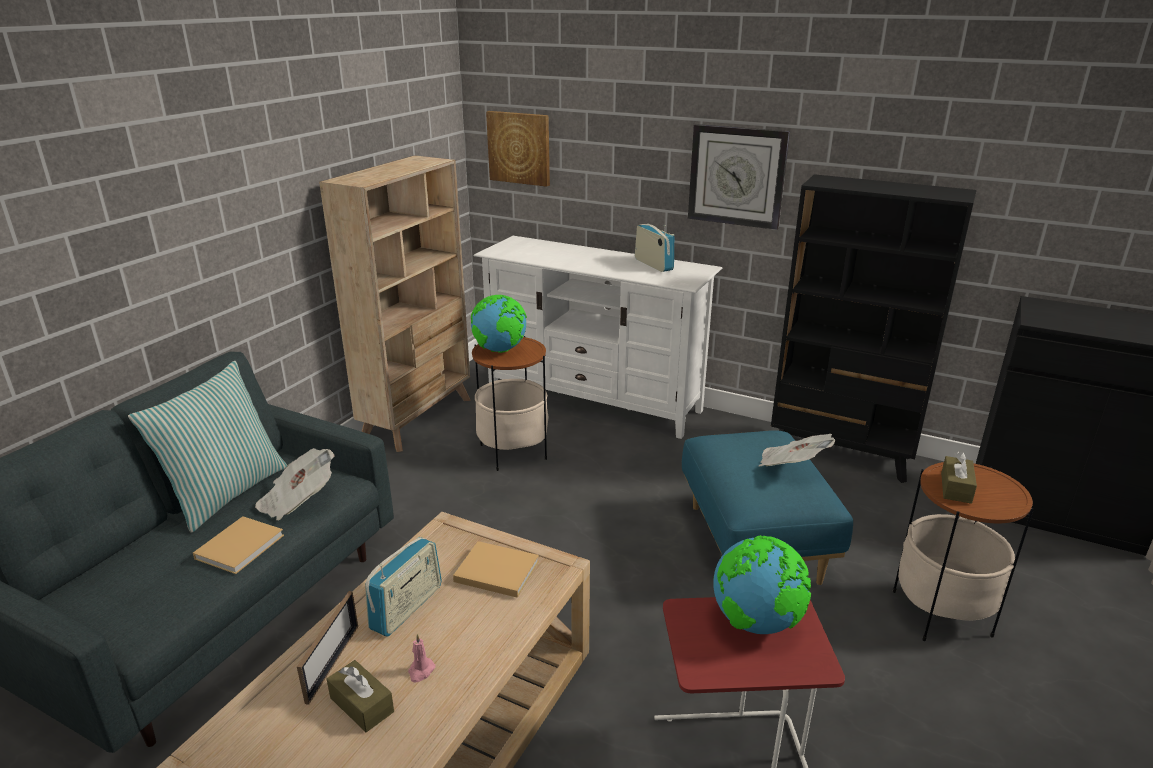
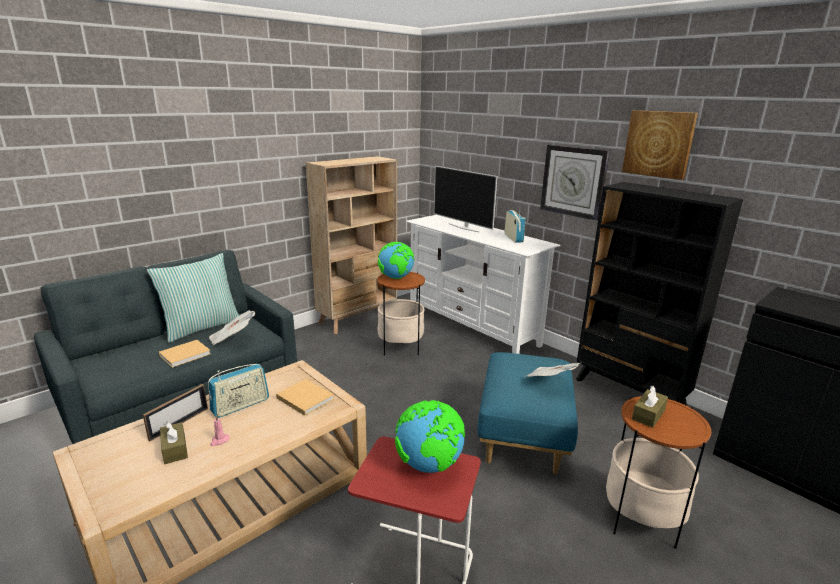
camera: 20 degrees right, 5 degrees down
picture [486,111,550,187] -> picture moved to [622,110,698,180]
none -> television [434,166,497,232]

